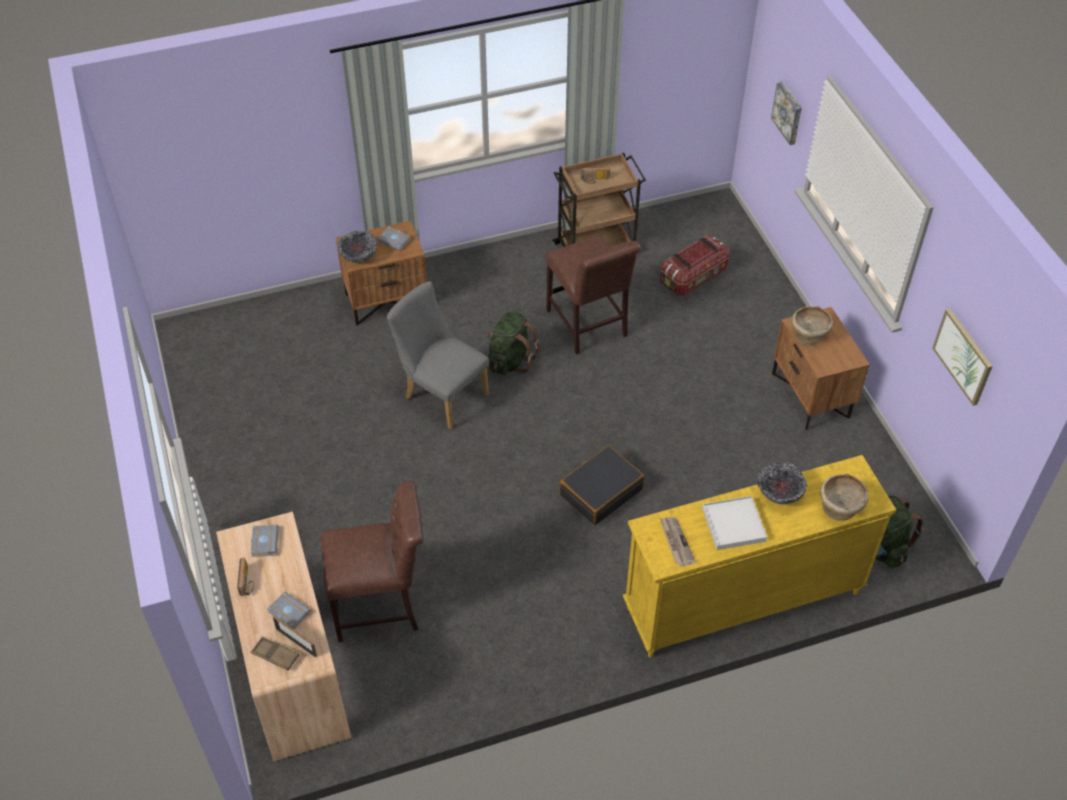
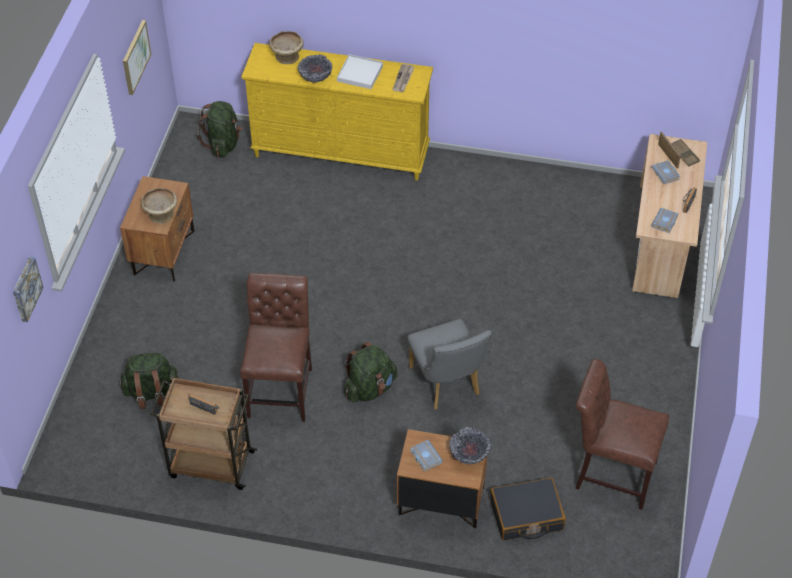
camera: 150 degrees left, 0 degrees up
brown chair [321,481,423,642] -> brown chair moved to [575,359,669,510]
black suitcase [559,445,644,525] -> black suitcase moved to [490,477,566,540]
storage box [660,234,729,296] -> green backpack [119,353,179,409]

